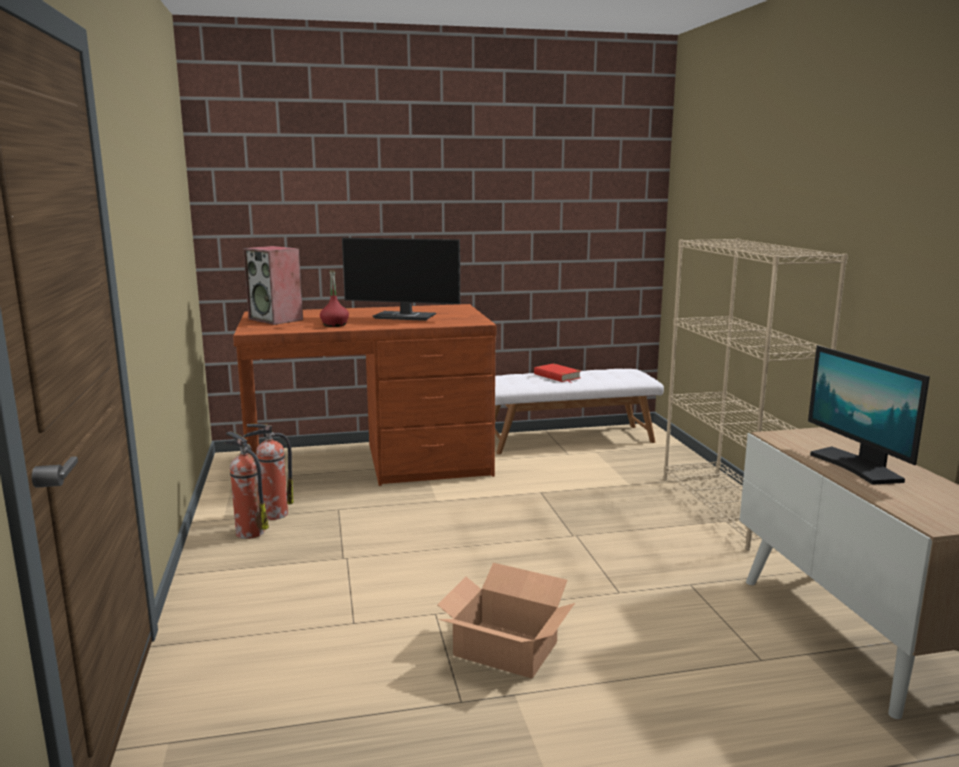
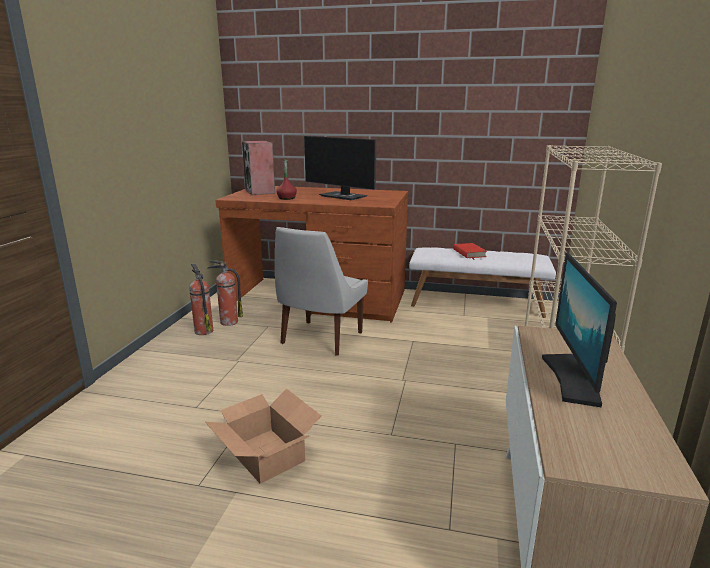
camera: 25 degrees right, 5 degrees up
none -> white chair [275,227,368,356]

